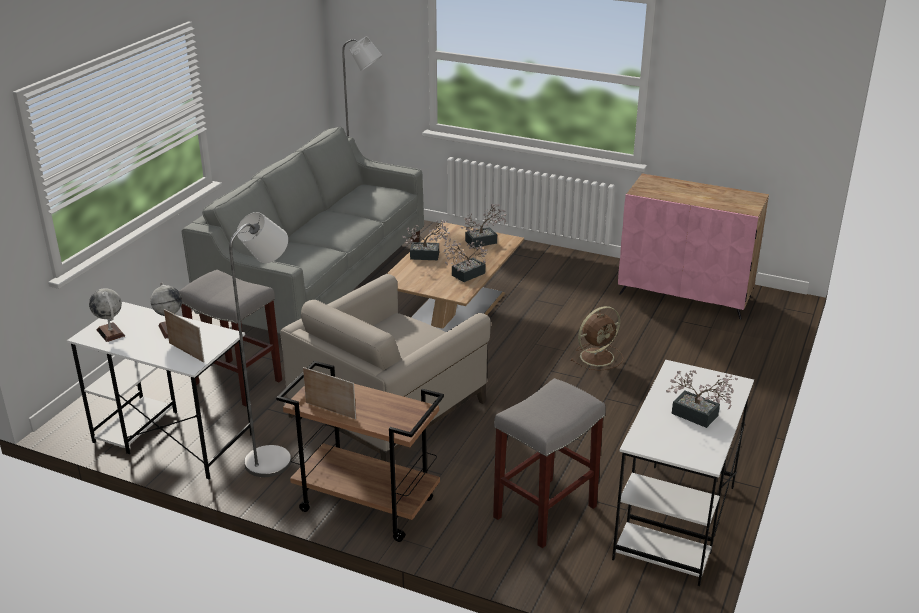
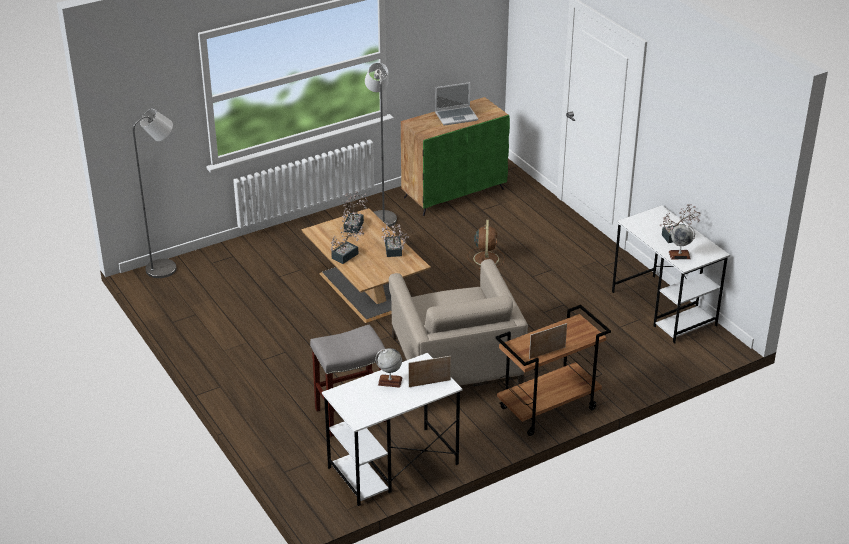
camera: 55 degrees left, 5 degrees up
globe [89,288,125,342] -> globe moved to [669,225,695,259]
grey sofa [182,126,424,334] -> none
grey floor lamp [229,212,291,477] -> grey floor lamp moved to [365,63,397,227]
grey stool [493,378,606,548] -> none
pink cabinet [618,174,769,320] -> green cabinet [401,97,510,216]
none -> laptop [435,82,478,126]

